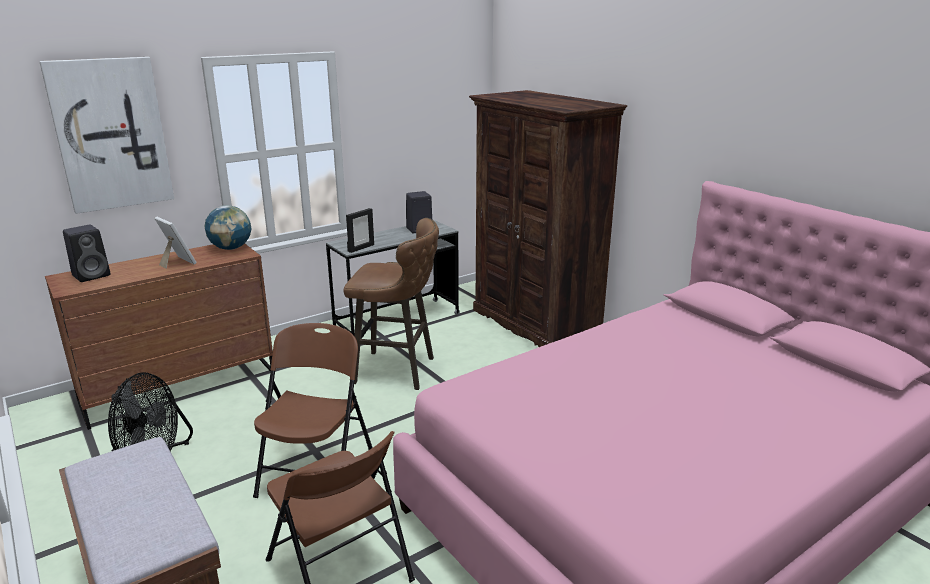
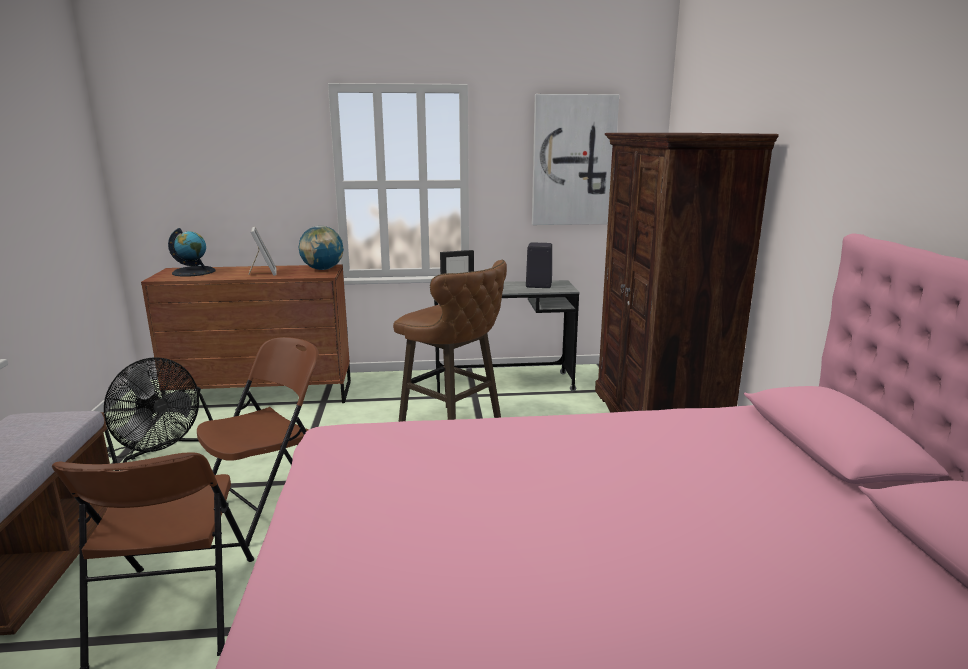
camera: 30 degrees right, 5 degrees down
picture [39,57,174,214] -> picture moved to [532,94,619,225]
black speaker [63,225,110,282] -> globe [168,228,215,277]

